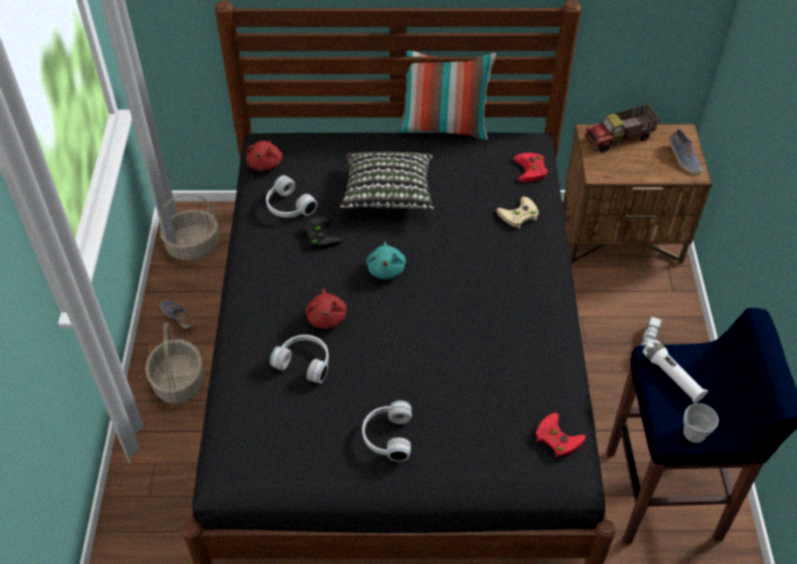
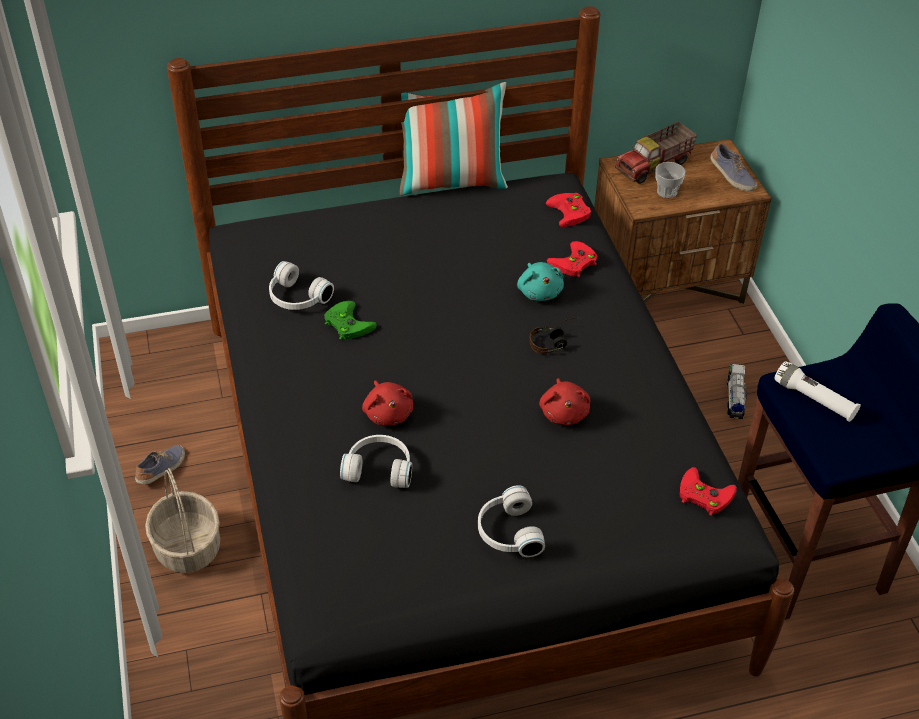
camera: 15 degrees left, 5 degrees down
basket [159,194,219,261] -> none
shoe [160,300,194,329] -> shoe turned 90 degrees clockwise [135,445,185,484]
red plush toy [246,140,283,171] -> red plush toy moved to [539,378,590,425]
black game controller [303,217,342,249] -> green game controller [324,301,377,340]
pillow [340,152,434,209] -> none
turquoise plush toy [366,242,406,279] -> turquoise plush toy moved to [517,262,564,301]
beige game controller [497,197,539,228] -> red game controller [547,241,597,277]
cup [683,403,719,443] -> cup moved to [655,162,685,198]
none -> headphones [529,318,581,354]

